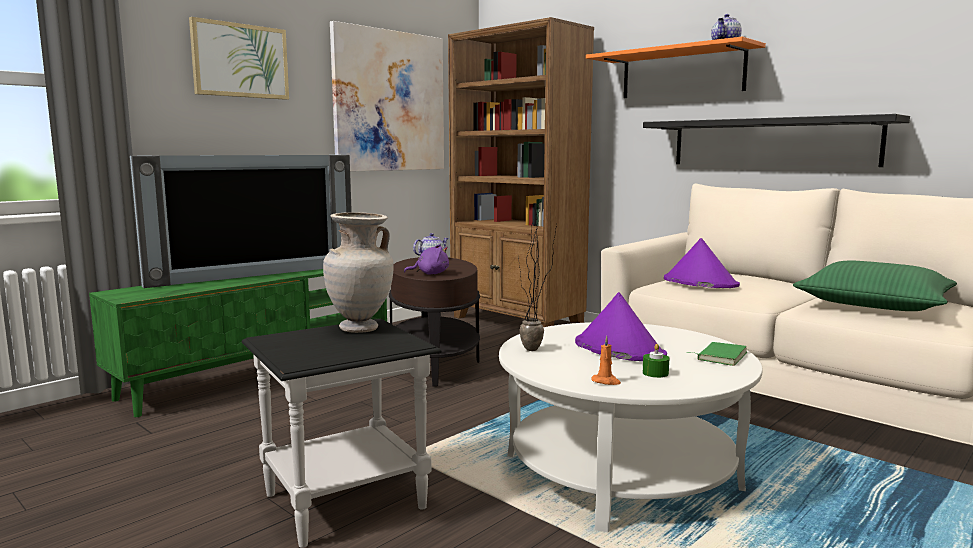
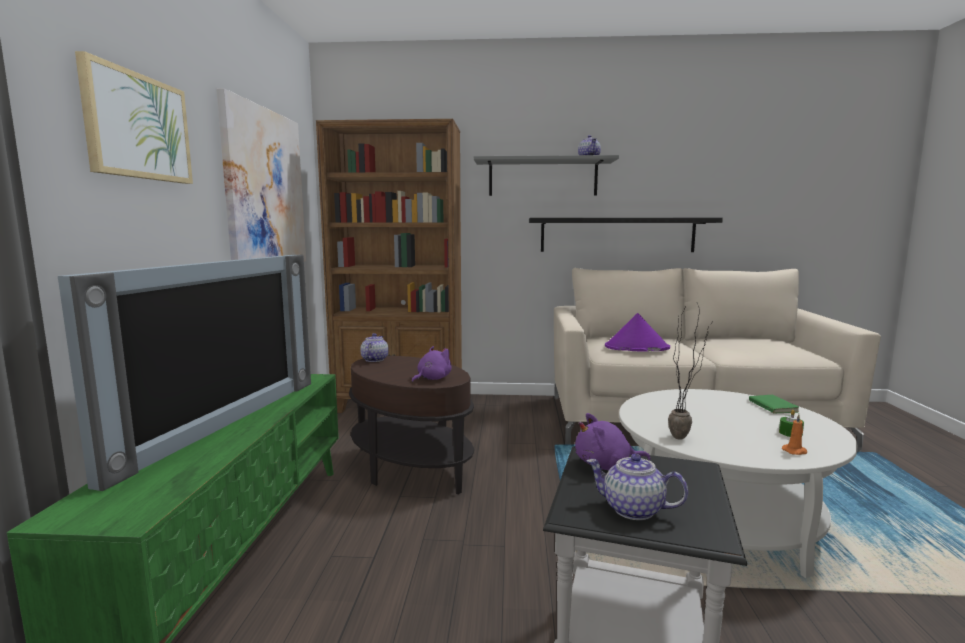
camera: 40 degrees left, 0 degrees up
beige vase [323,212,394,333] -> purple plush toy [575,413,651,470]
purple hat [575,292,667,361] -> none
orange shelf [586,37,766,98] -> grey shelf [474,155,619,196]
green pillow [793,260,957,311] -> none
none -> teapot [587,454,688,520]

